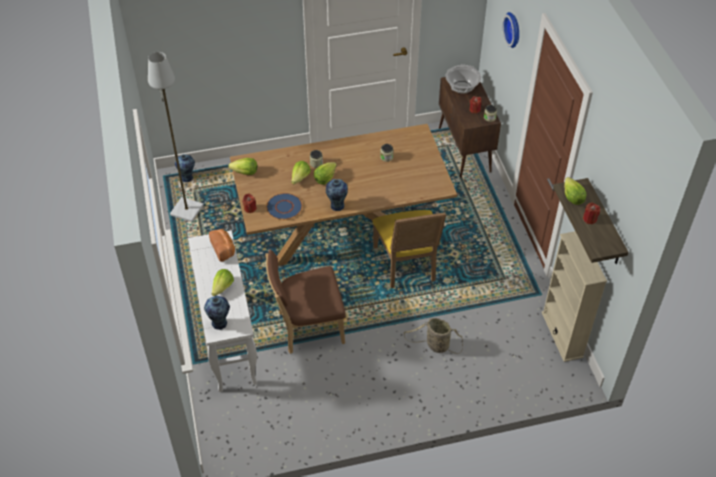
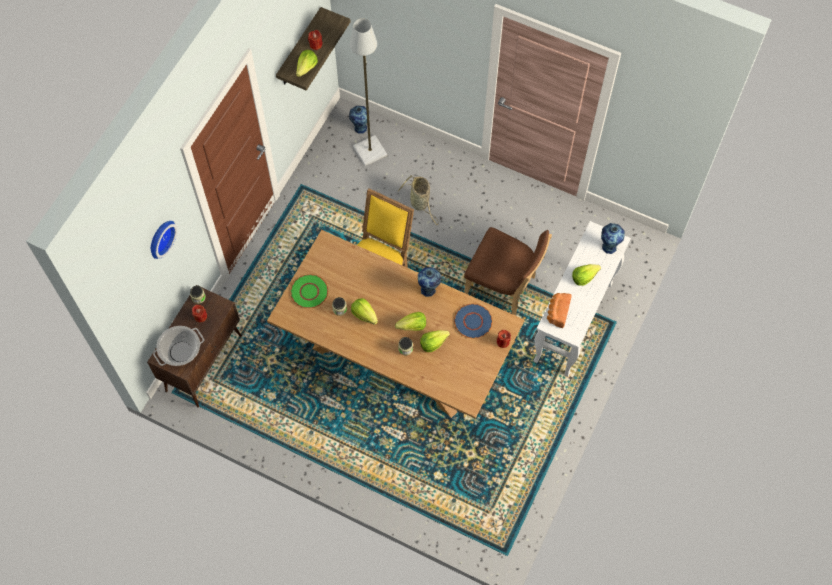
camera: 140 degrees left, 15 degrees up
grey floor lamp [148,52,203,222] -> grey floor lamp moved to [350,18,387,166]
vase [175,154,195,182] -> vase moved to [349,106,367,134]
lettuce [228,158,258,175] -> lettuce moved to [351,298,378,325]
beige bookcase [542,231,607,362] -> none
none -> green plate [290,274,328,309]

